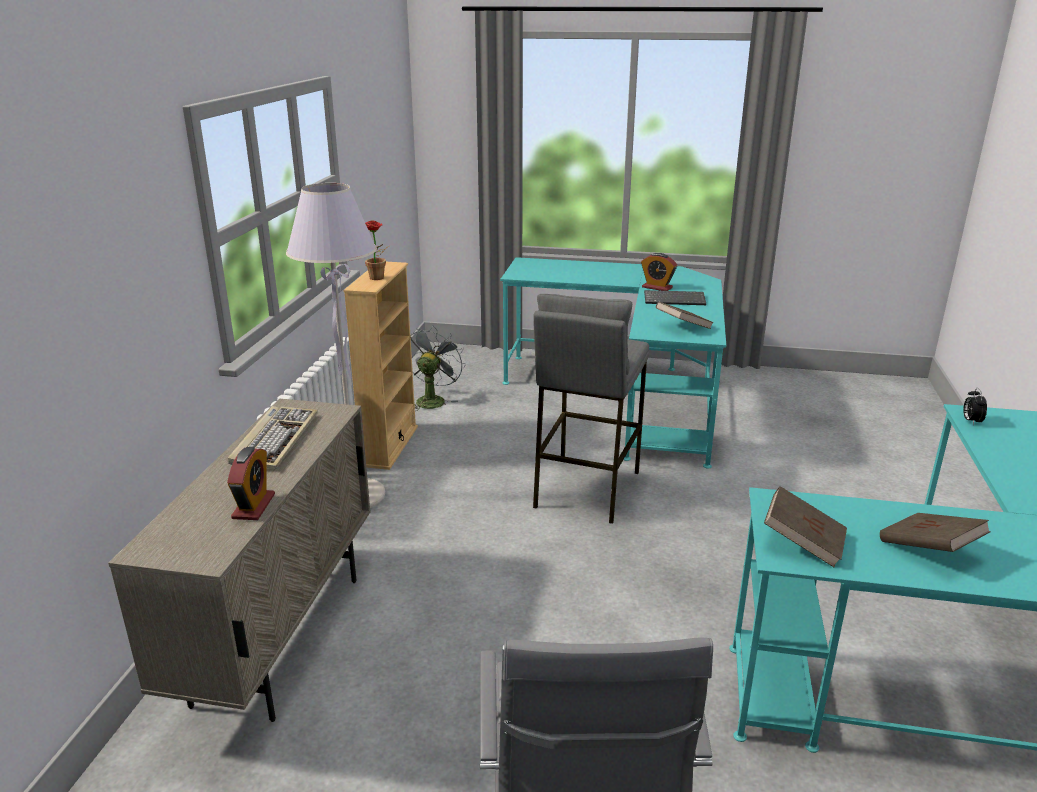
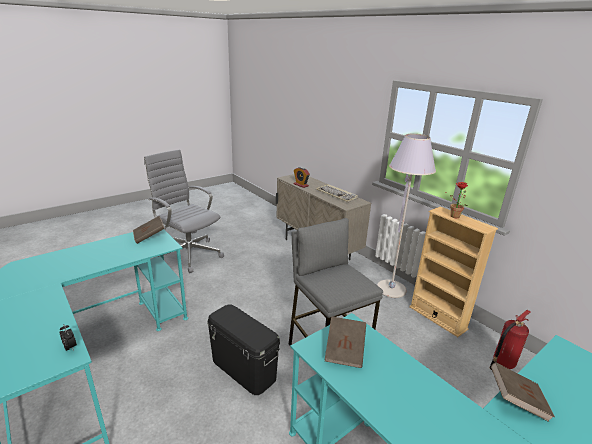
camera: 130 degrees right, 0 degrees up
grey fan [410,325,466,411] -> fire extinguisher [489,310,531,370]
alarm clock [641,253,677,291] -> none
keyboard [644,290,706,305] -> none
brown book [880,513,991,552] -> brown book moved to [491,362,555,422]
none -> black storage box [207,304,280,395]

